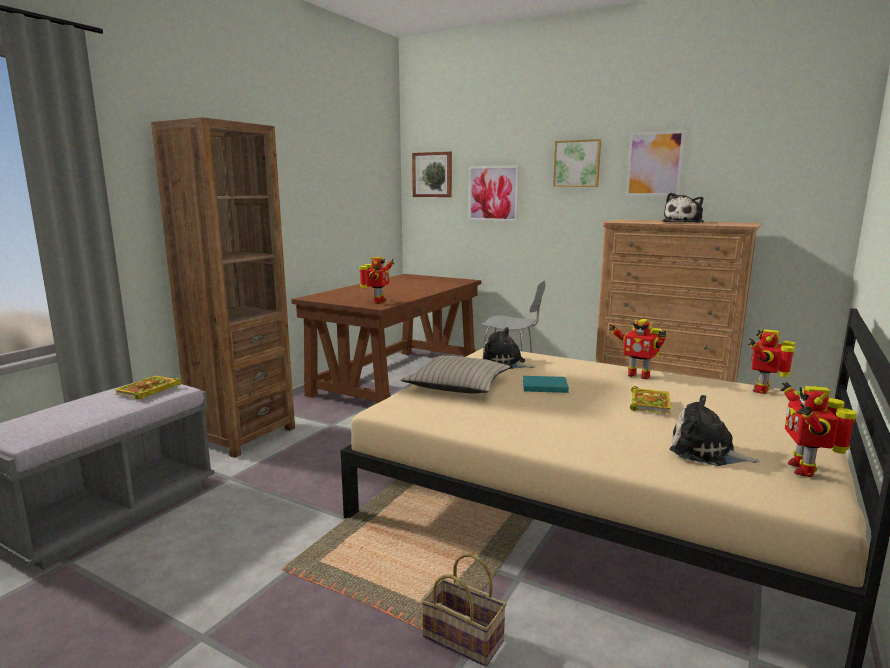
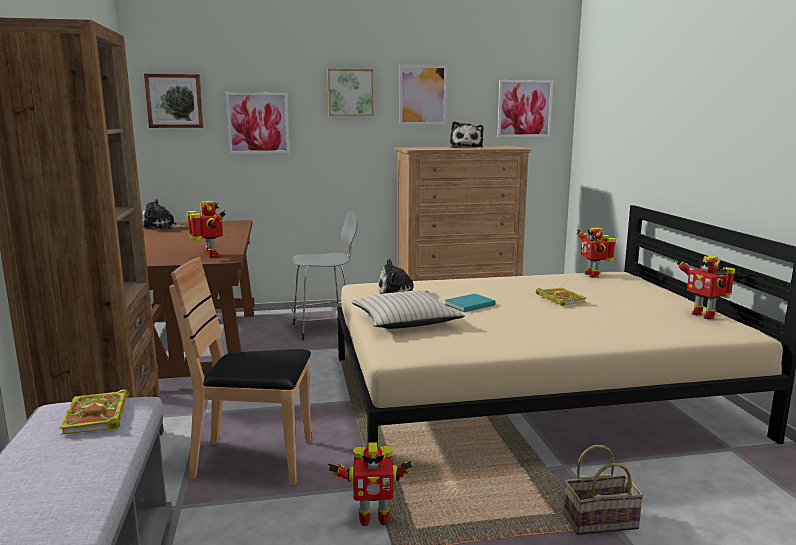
camera: 40 degrees left, 0 degrees up
toy robot [609,319,666,379] -> toy robot moved to [328,442,412,526]
plush toy [669,395,760,466] -> plush toy moved to [142,199,188,230]
none -> brown chair [169,257,311,485]
none -> picture [497,80,553,137]

